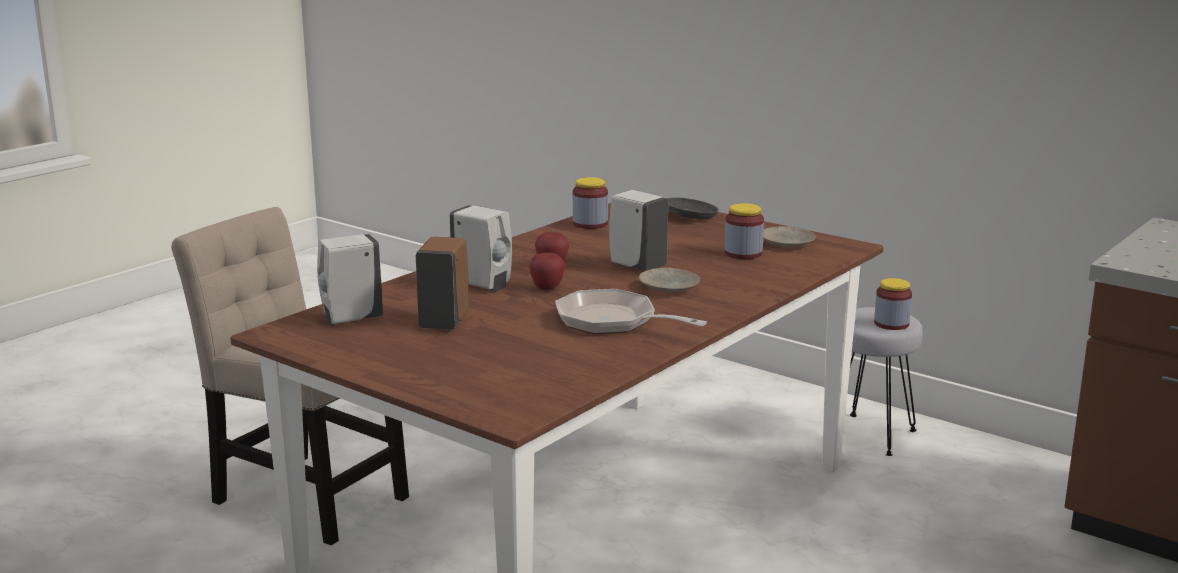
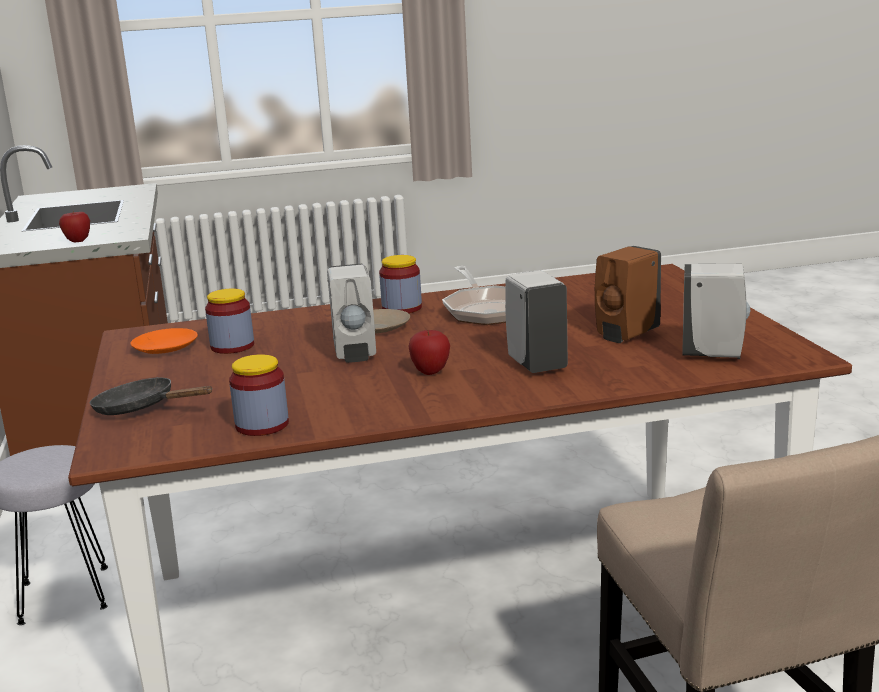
camera: 140 degrees left, 0 degrees up
apple [529,252,565,290] -> apple moved to [59,212,90,242]
beige plate [763,226,816,248] -> orange plate [130,328,198,354]
jar [874,278,912,330] -> jar moved to [379,255,422,313]

